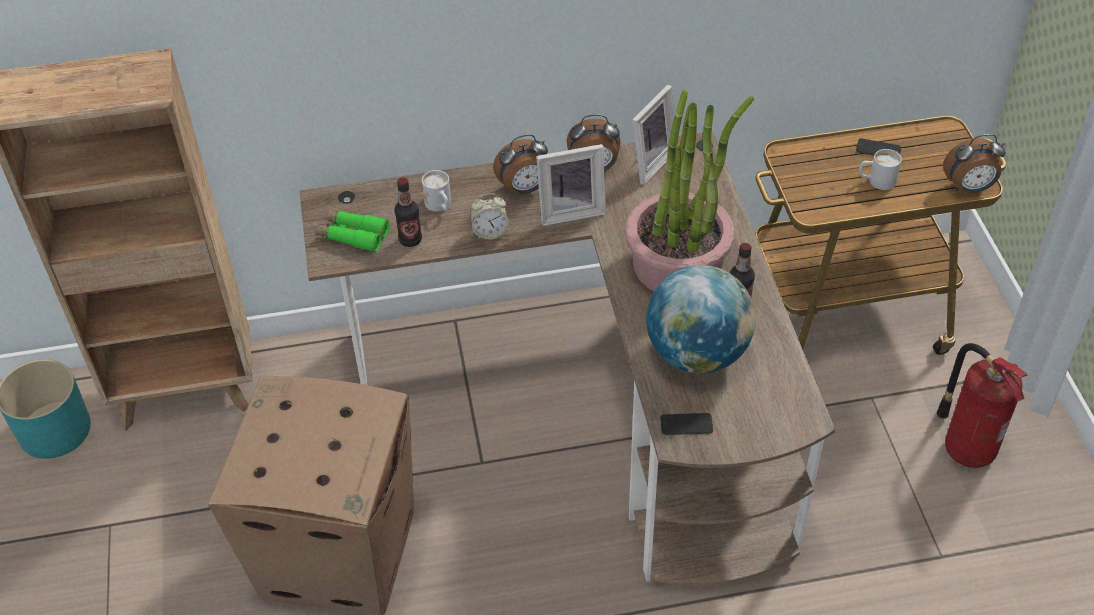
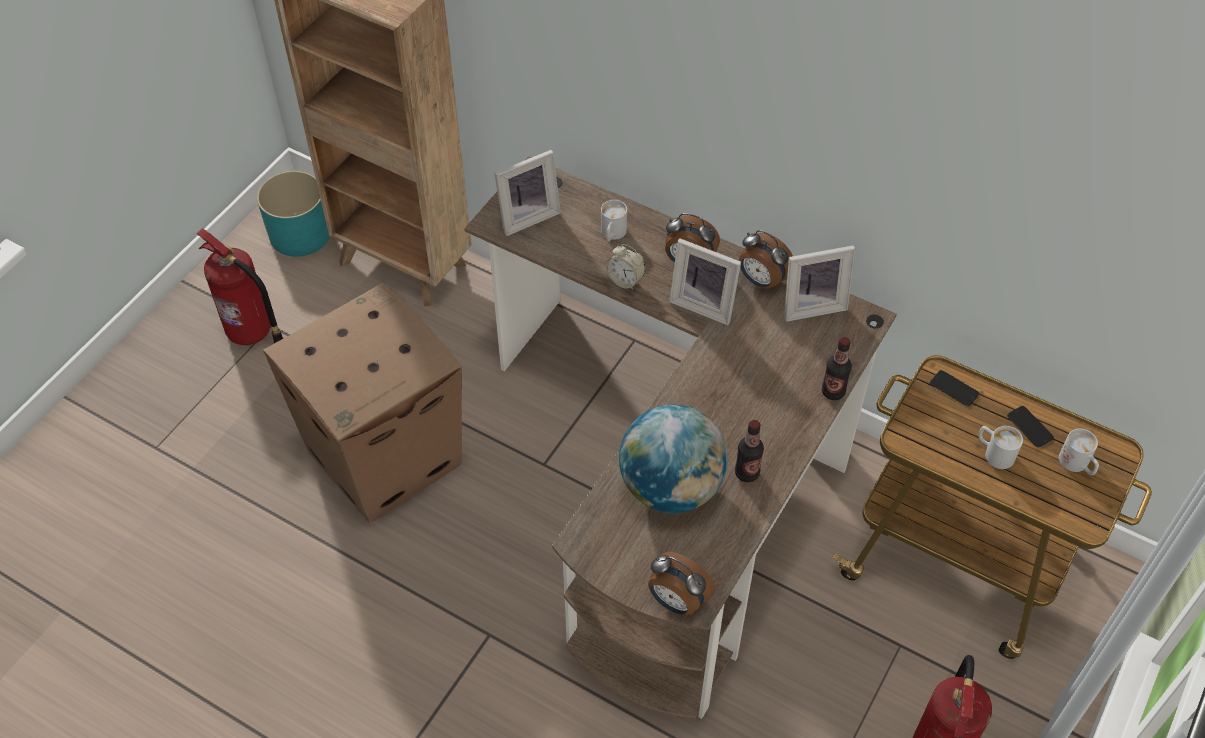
camera: 40 degrees right, 5 degrees up
green binoculars [315,210,389,252] -> picture frame [494,150,561,236]
bottle [394,178,422,247] -> bottle moved to [822,337,852,400]
potted plant [625,90,754,291] -> none
phone [660,413,713,435] -> phone moved to [930,370,979,406]
alarm clock [943,134,1006,193] -> alarm clock moved to [648,552,715,615]
none -> fire extinguisher [197,228,283,345]
none -> white mug [1059,429,1099,475]

